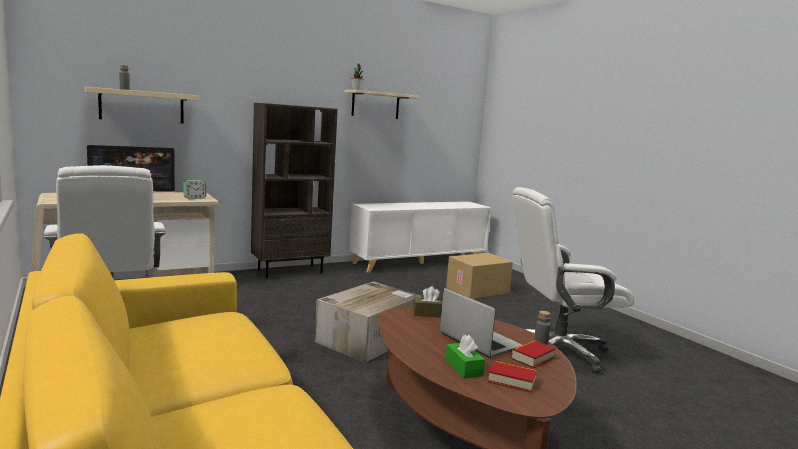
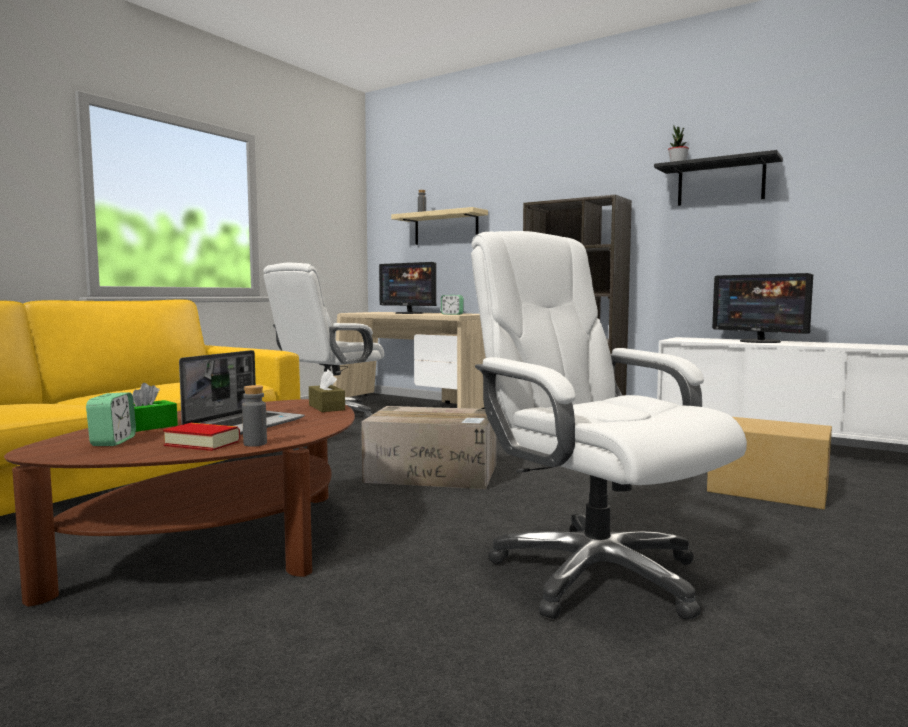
camera: 65 degrees right, 5 degrees down
beige shelf [344,90,420,119] -> black shelf [654,150,783,206]
book [488,361,537,392] -> alarm clock [86,392,136,446]
none -> monitor [712,273,813,343]

